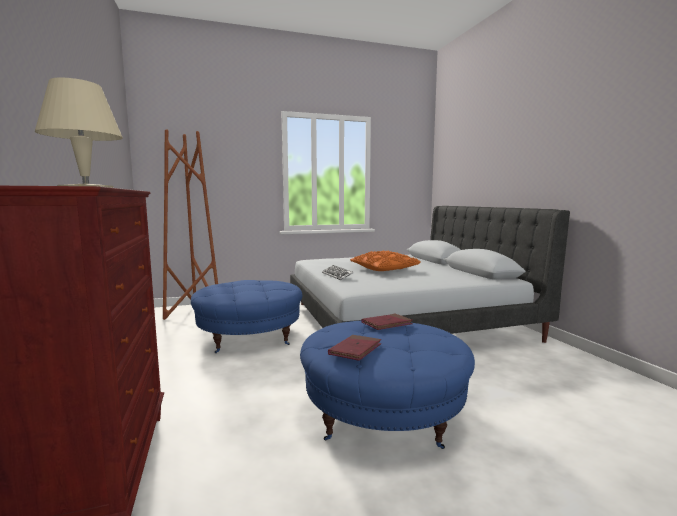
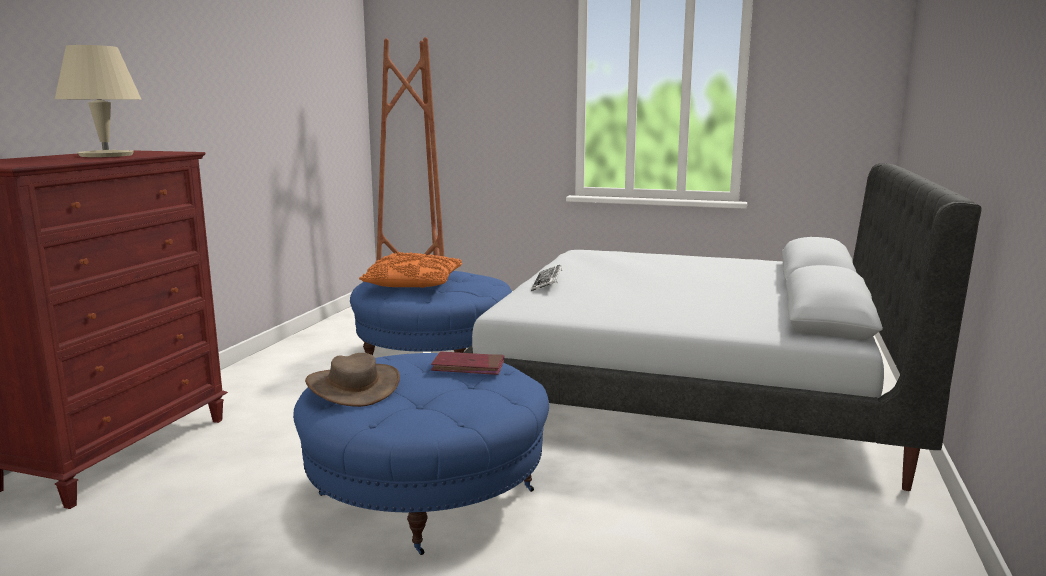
camera: 35 degrees right, 5 degrees up
red book [328,335,381,361] -> brown hat [305,353,400,407]
orange pillow [350,251,421,271] -> orange pillow moved to [359,252,462,288]

